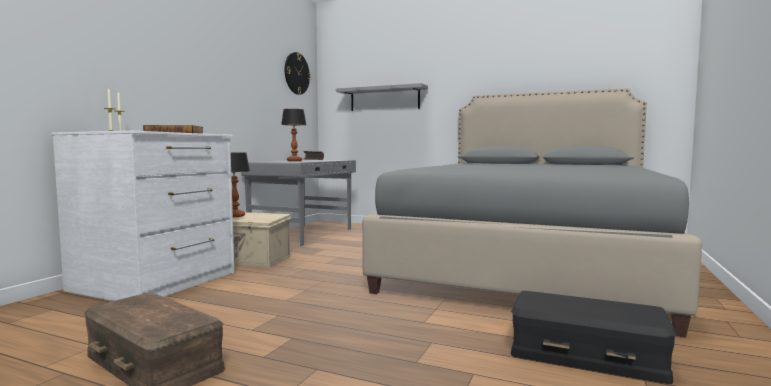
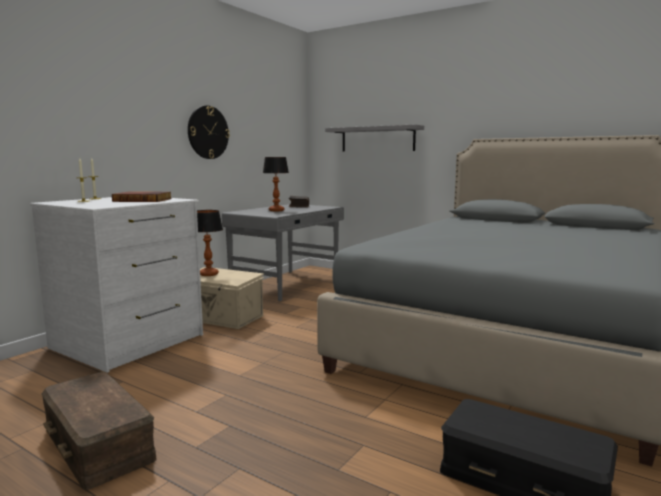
camera: 10 degrees right, 5 degrees up
wall clock [285,52,311,95] -> wall clock moved to [188,106,230,159]

